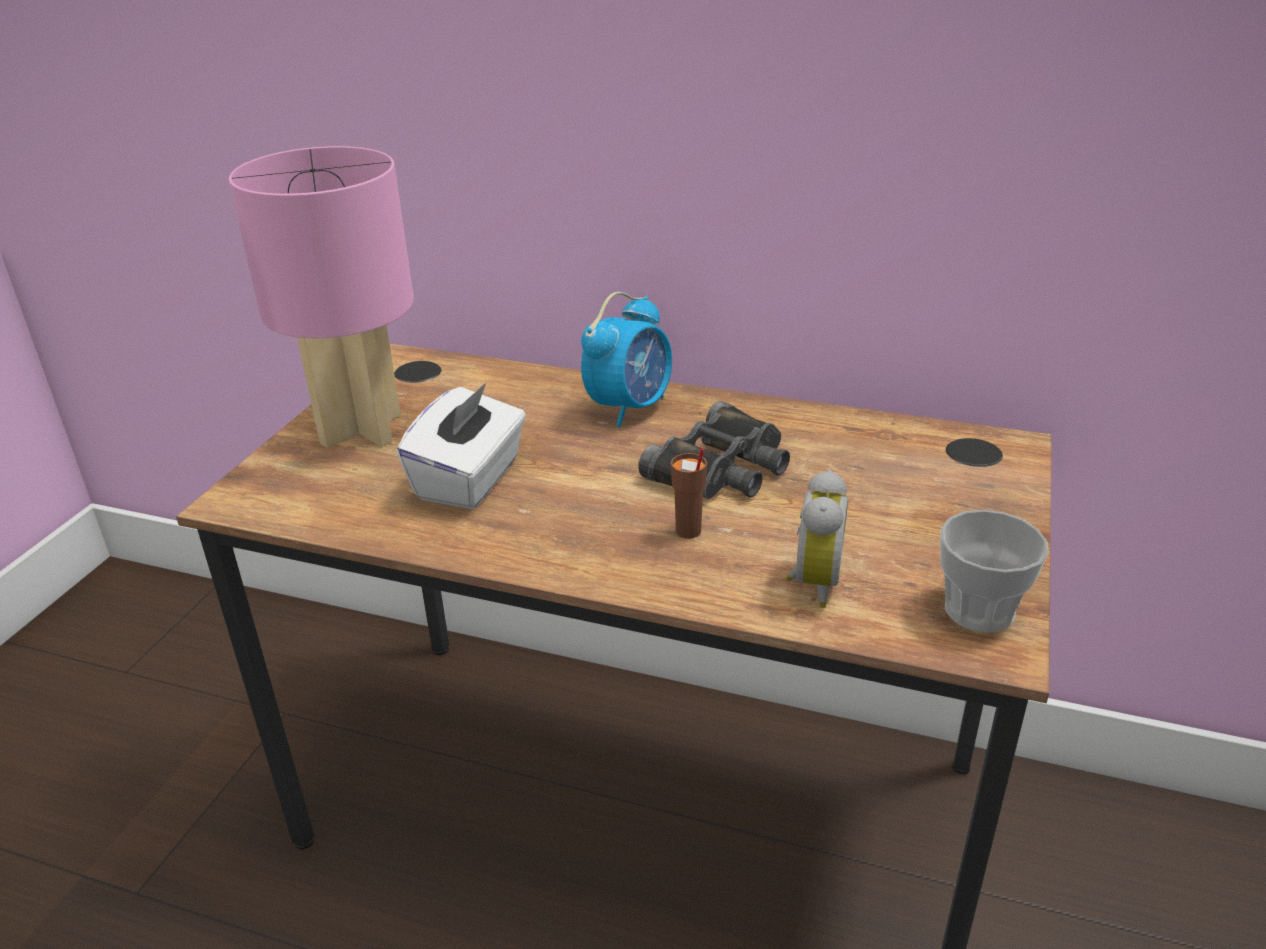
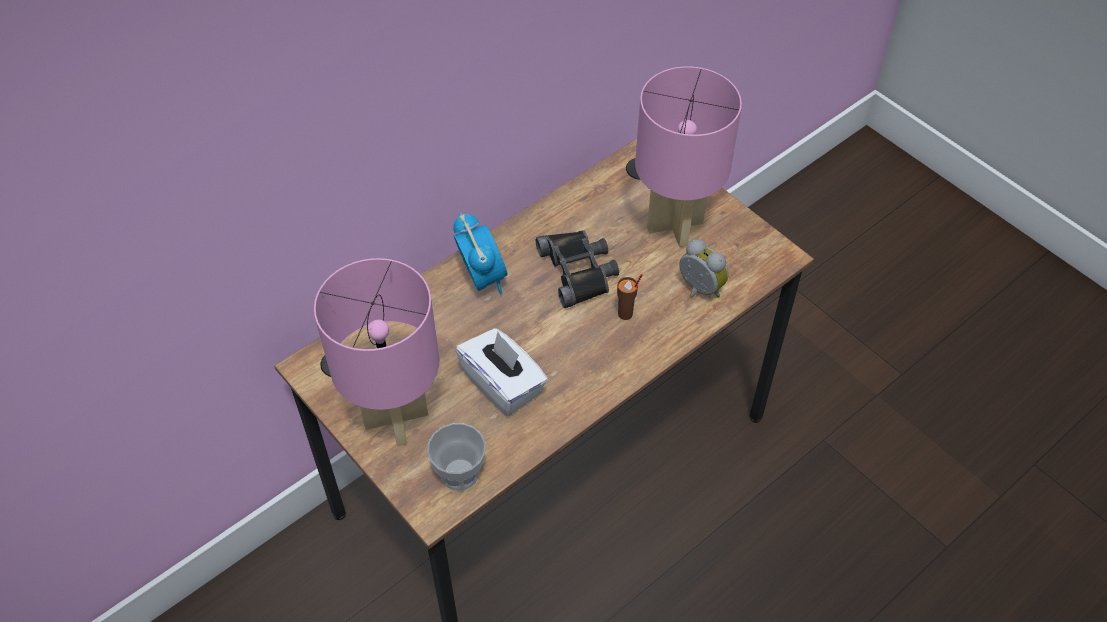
camera: 60 degrees left, 20 degrees up
cup [940,510,1048,633] -> cup moved to [427,423,486,491]
none -> pink table lamp [635,66,742,247]

